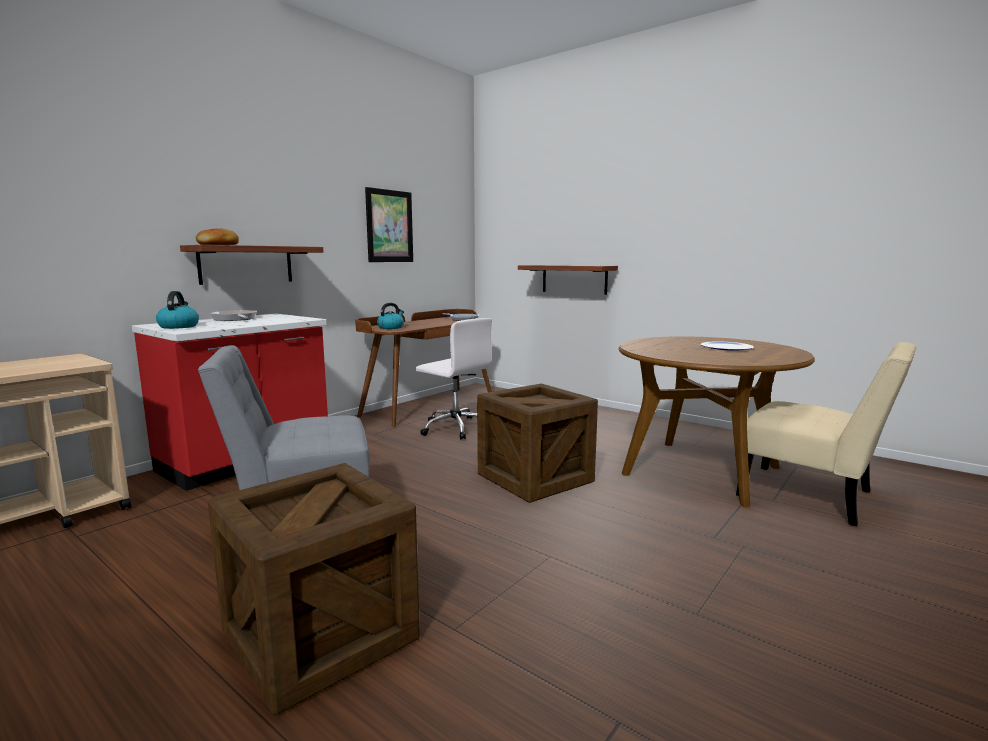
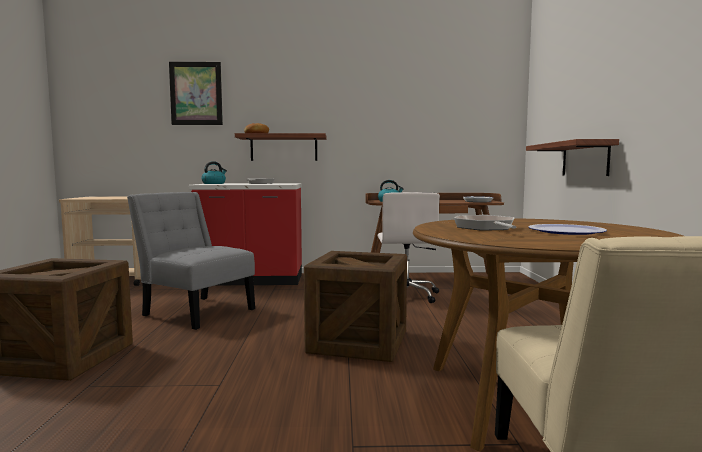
camera: 50 degrees right, 5 degrees down
picture [365,187,413,262] -> picture moved to [169,62,223,125]
none -> frying pan [454,215,516,230]

